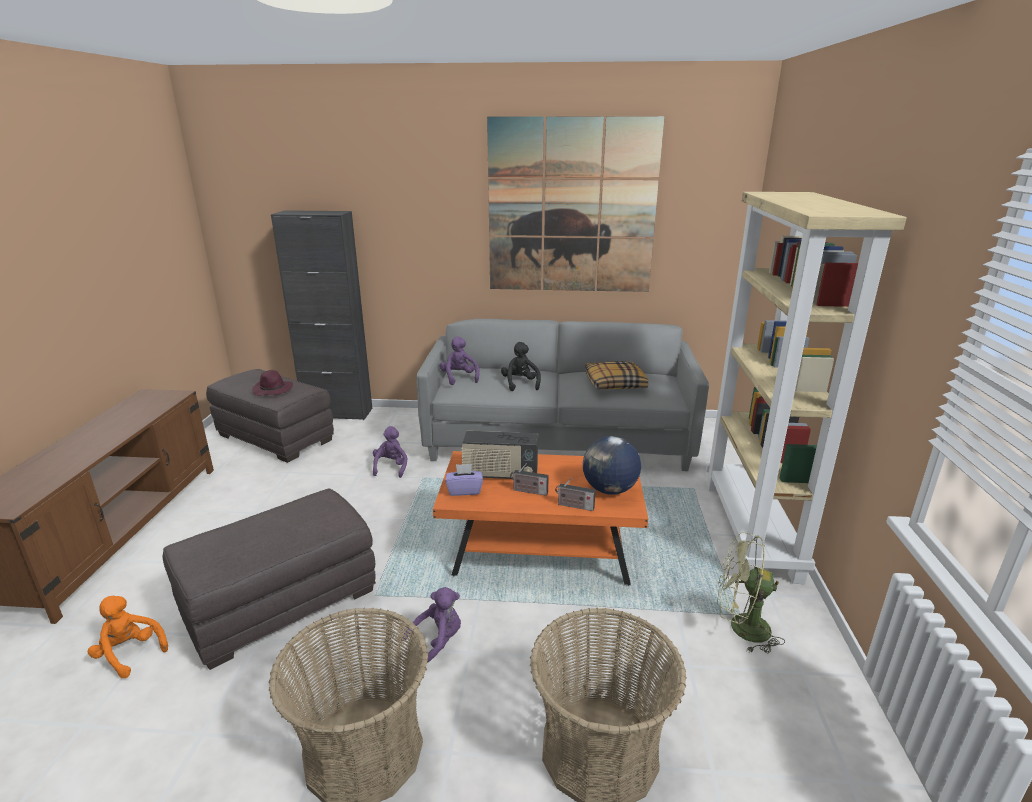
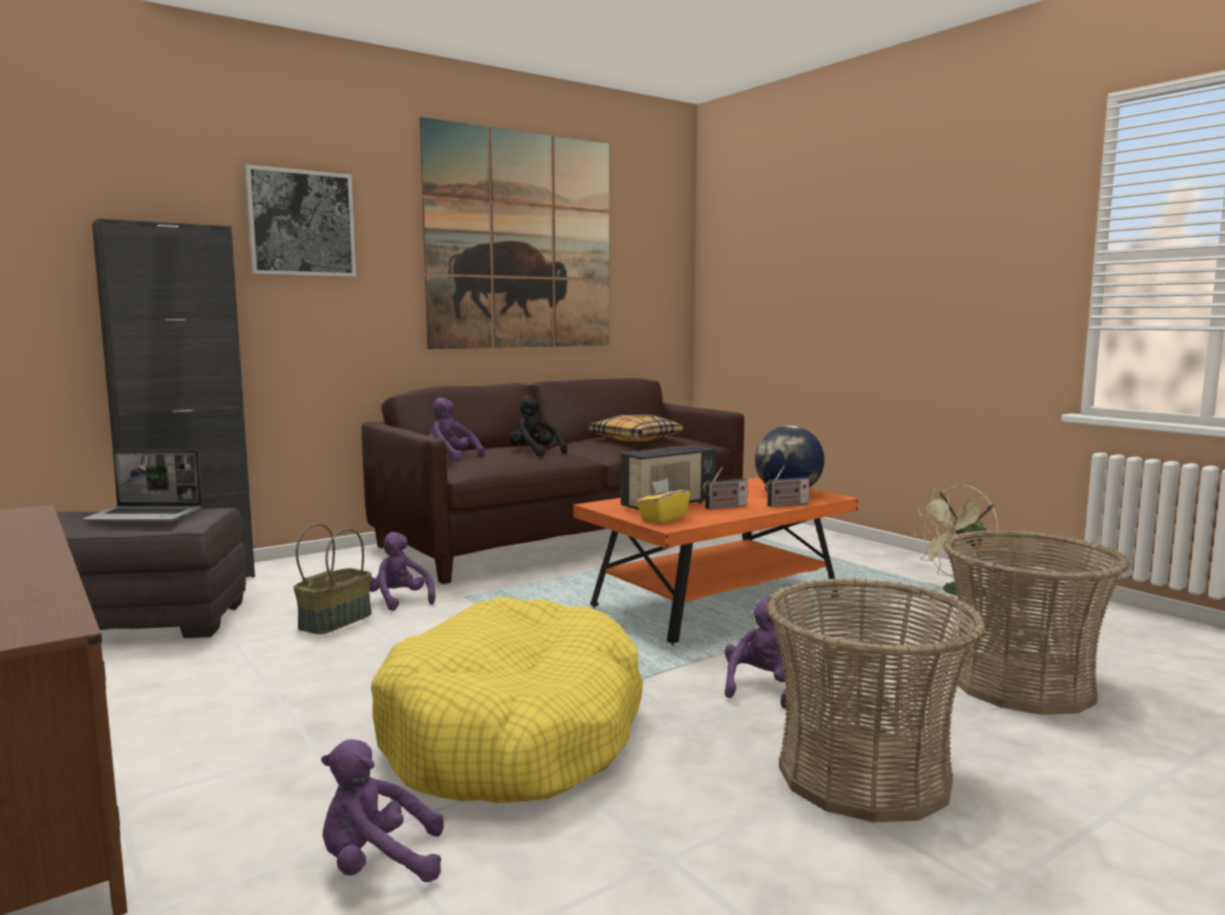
camera: 40 degrees left, 15 degrees down
orange plush toy [88,595,168,678] -> purple plush toy [321,739,444,882]
grey ottoman [163,489,376,670] -> yellow dog bed [371,597,643,803]
purple hat [252,370,293,396] -> laptop [83,450,203,522]
grey sofa [417,319,709,471] -> brown sofa [361,378,744,584]
purple tissue box [445,464,483,496] -> yellow tissue box [636,479,691,523]
beige bookcase [706,192,907,584] -> none
none -> picture [244,164,356,277]
none -> basket [294,523,372,634]

